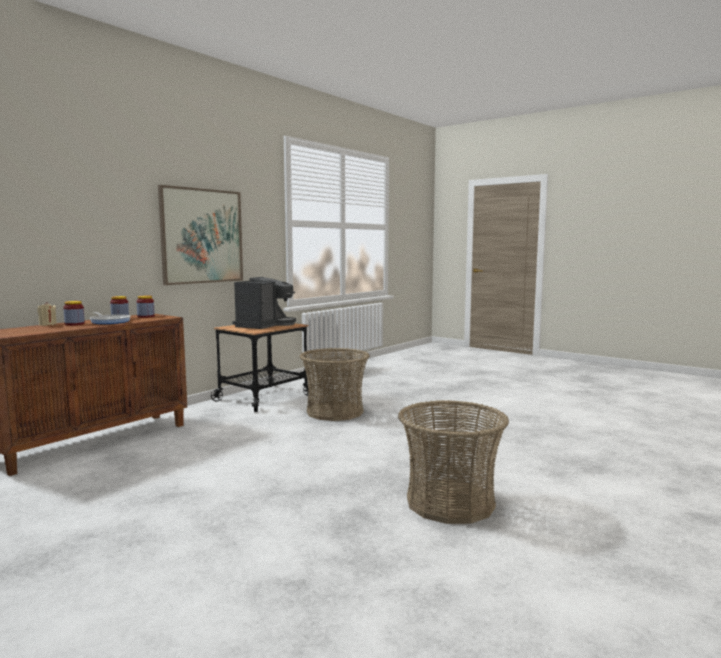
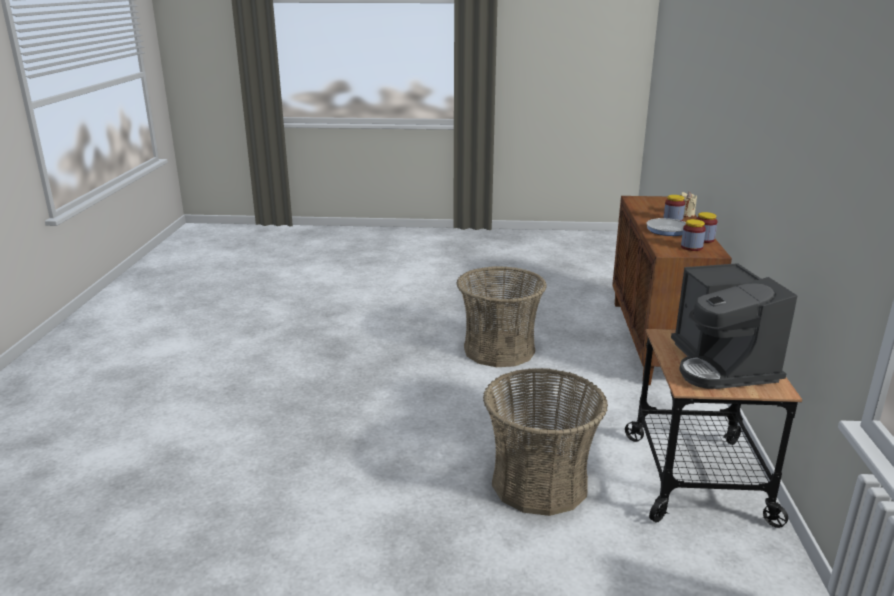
camera: 145 degrees right, 15 degrees up
picture [158,185,243,285] -> none
basket [398,400,509,524] -> basket moved to [457,266,547,367]

